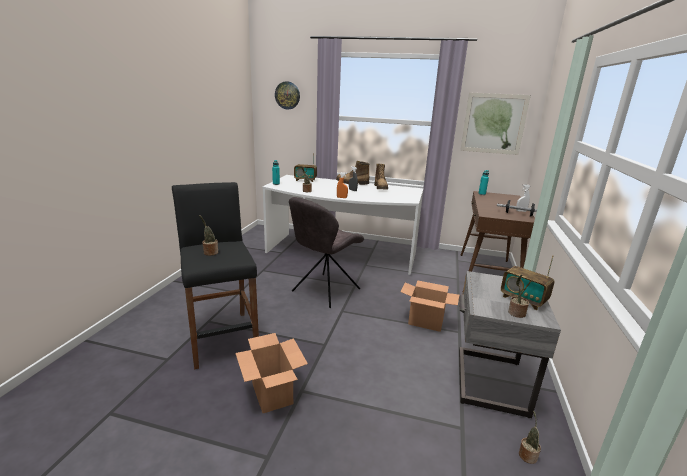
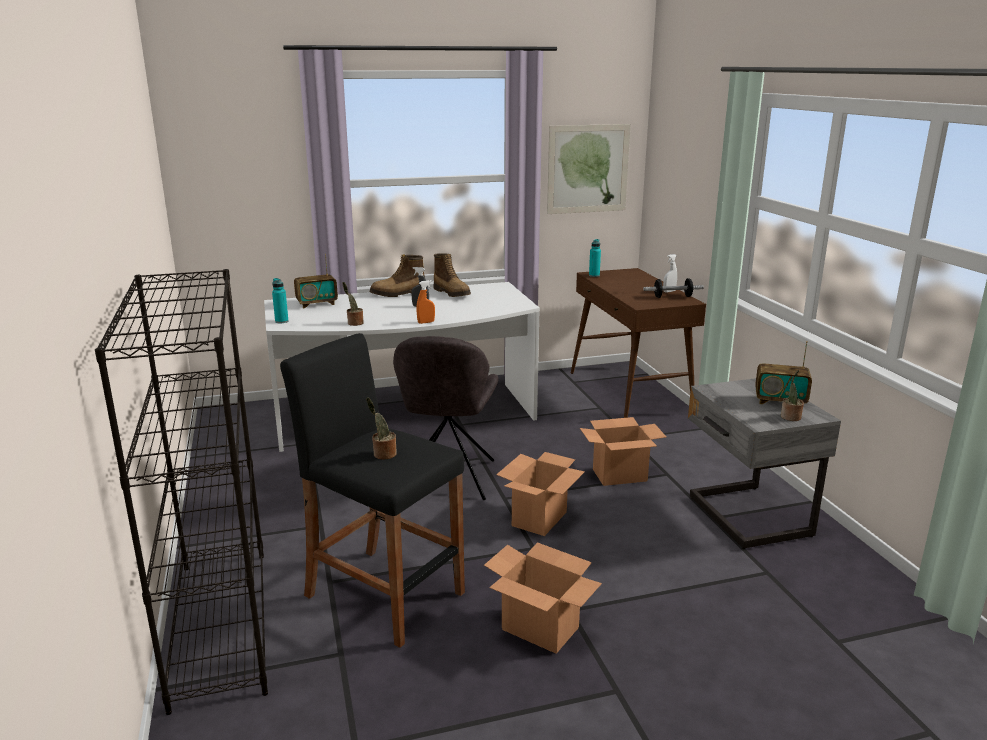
camera: 30 degrees left, 0 degrees up
wall clock [275,81,300,109] -> none
potted plant [519,410,541,464] -> none
none -> black bookcase [95,269,268,715]
none -> cardboard box [496,452,585,536]

